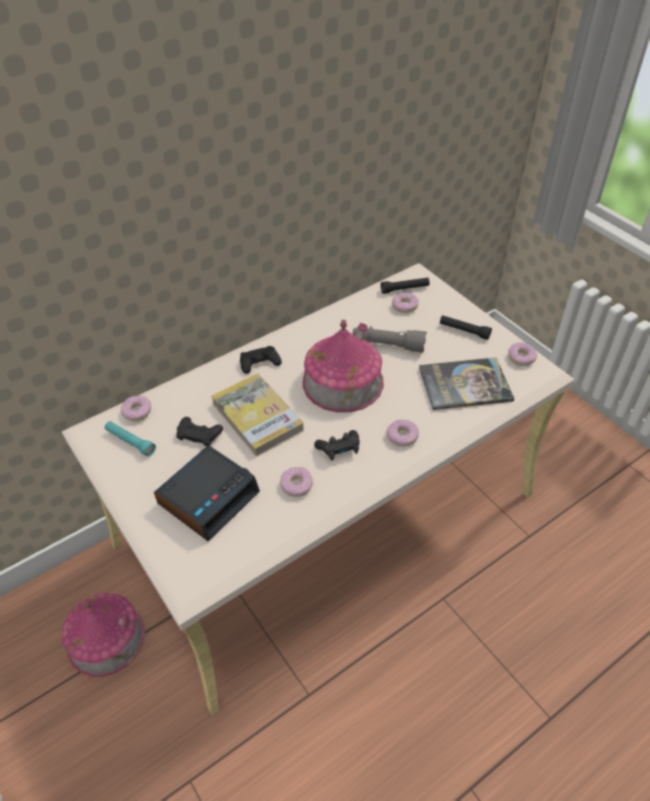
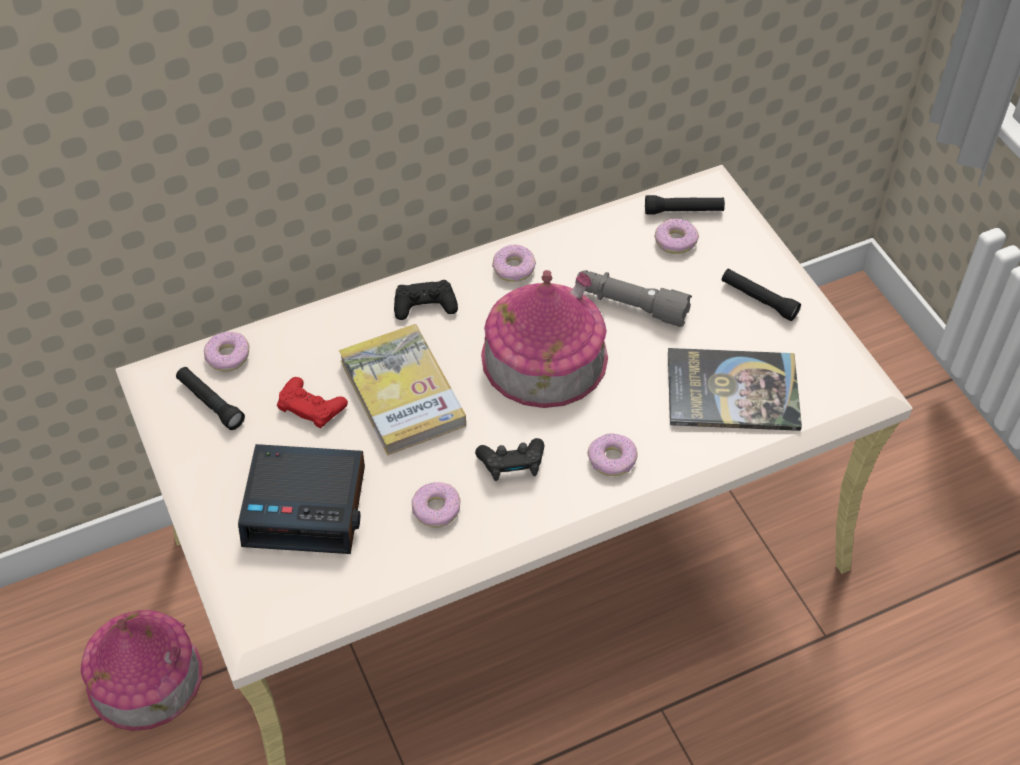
camera: 10 degrees right, 5 degrees up
turquoise flashlight [105,421,156,457] -> black flashlight [176,367,245,430]
alarm clock [154,445,260,541] -> alarm clock turned 45 degrees clockwise [238,444,365,554]
black game controller [176,417,223,446] -> red game controller [277,377,348,428]
donut [508,342,537,366] -> donut moved to [492,245,536,282]

